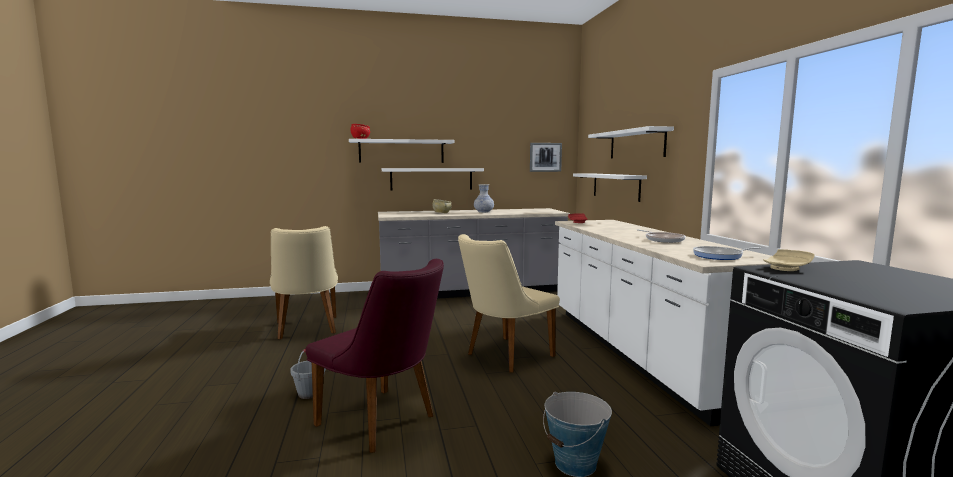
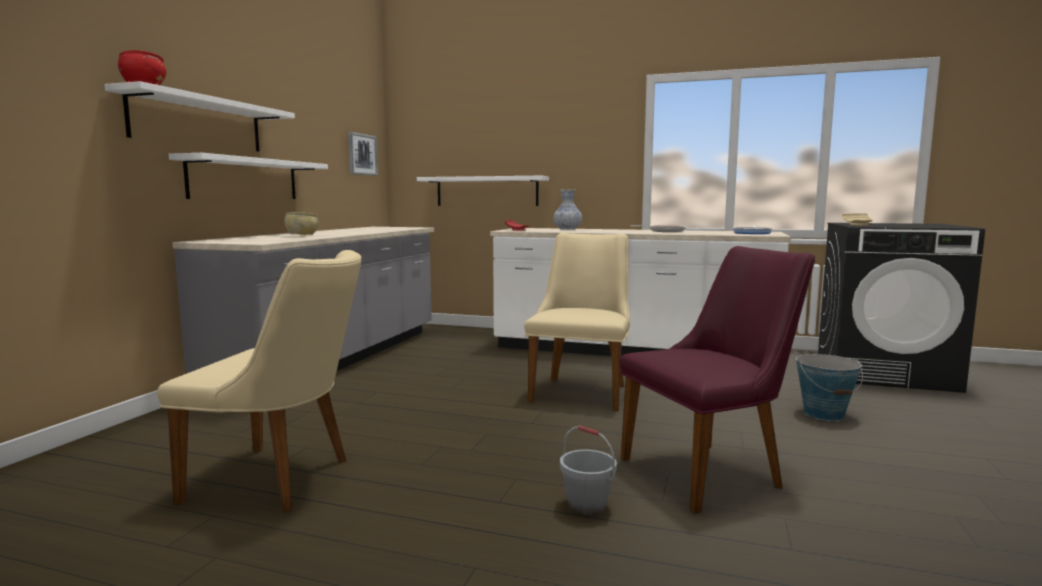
camera: 60 degrees left, 0 degrees up
beige chair [458,234,560,373] -> beige chair turned 150 degrees counterclockwise [524,233,630,411]
vase [474,184,494,213] -> vase moved to [553,190,582,230]
white shelf [588,126,674,159] -> none

